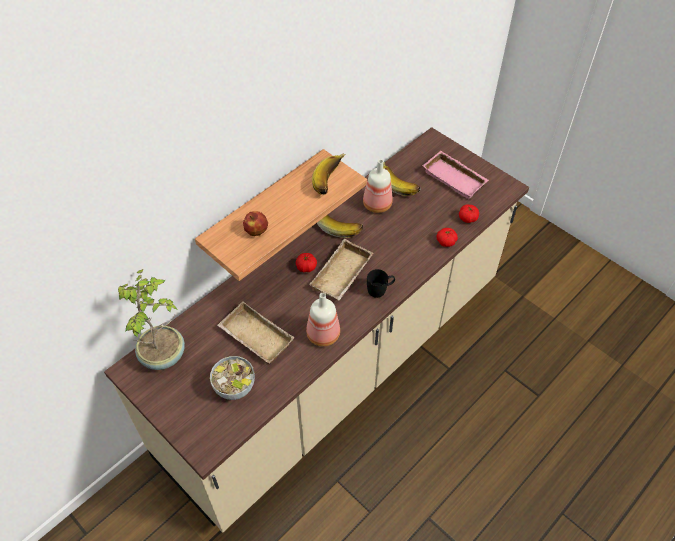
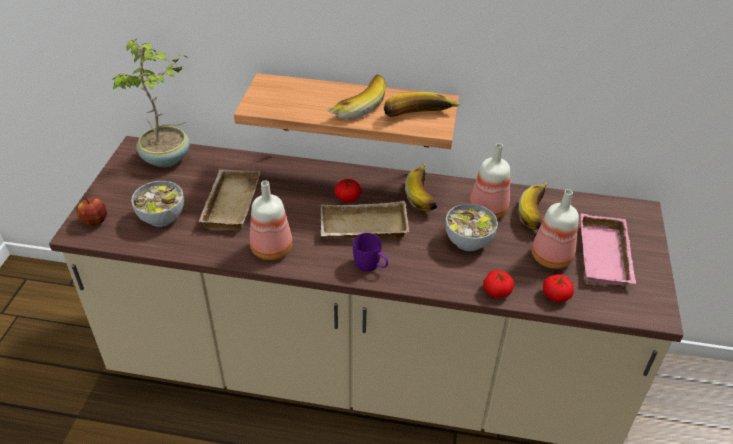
camera: 55 degrees right, 10 degrees down
apple [243,211,268,236] -> apple moved to [77,197,107,226]
black mug [367,269,395,298] -> purple mug [353,233,388,272]
none -> banana [325,74,386,119]
none -> bowl [445,204,498,251]
none -> bottle [532,189,579,269]

